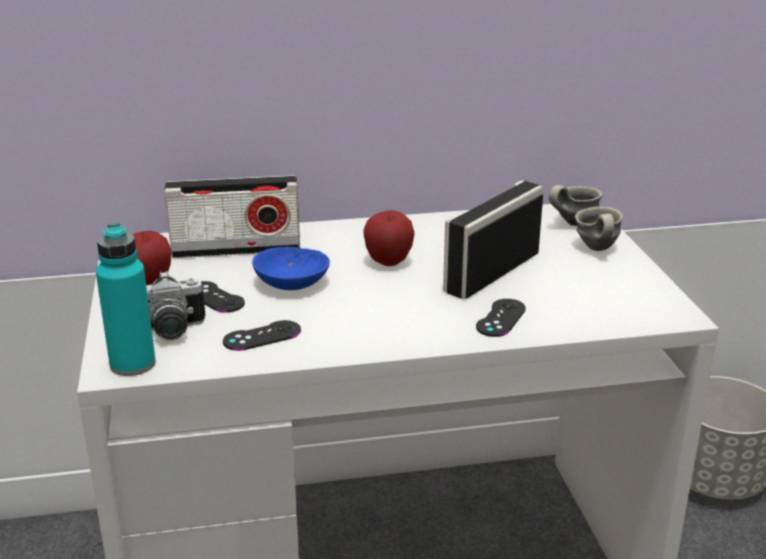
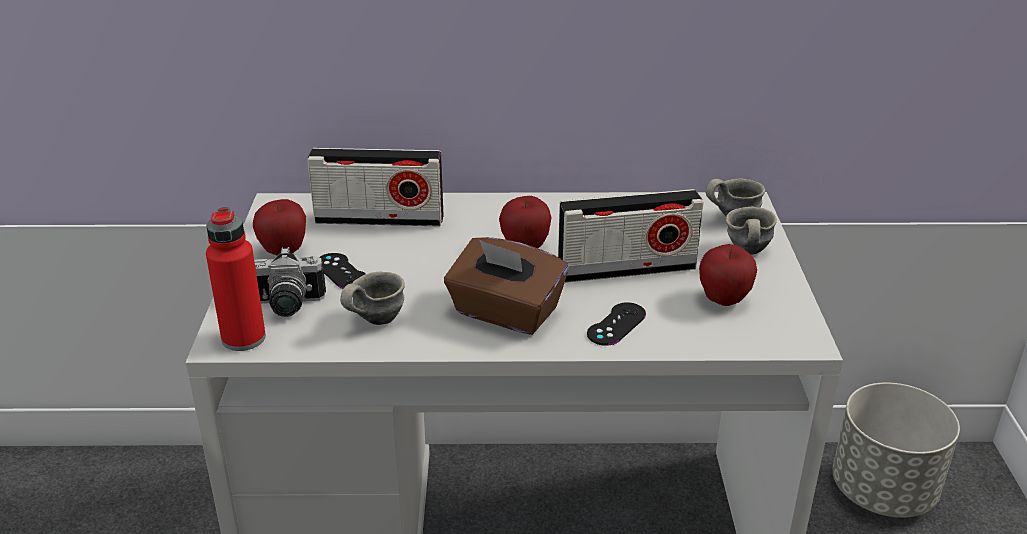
camera: 10 degrees right, 5 degrees up
turquoise bottle [96,223,156,376] -> red bottle [206,207,266,351]
black game controller [223,320,301,351] -> grey mug [340,272,405,325]
blue bowl [252,247,330,290] -> none
radio [443,180,543,299] -> radio turned 150 degrees counterclockwise [558,189,704,283]
none -> brown tissue box [444,237,568,335]
none -> apple [699,244,757,306]

